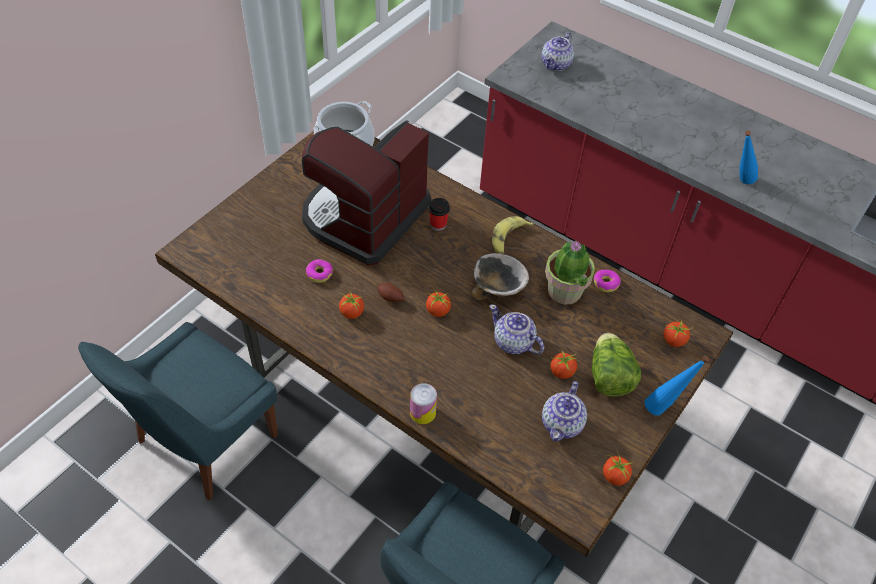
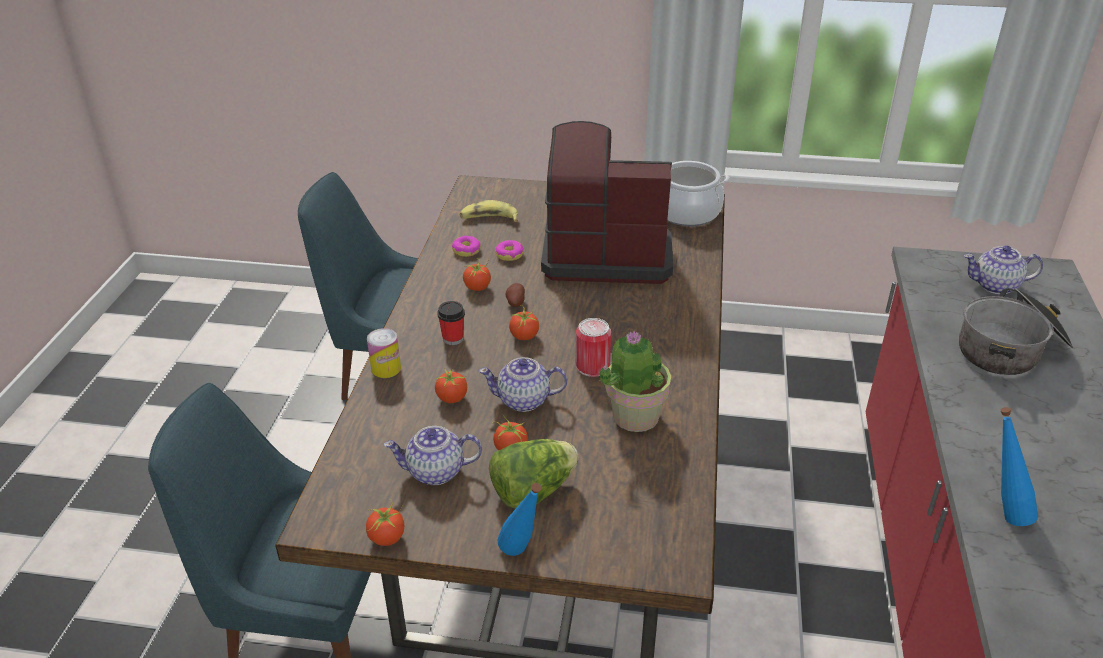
camera: 65 degrees right, 15 degrees down
cup [429,198,450,231] -> cup moved to [437,301,465,345]
bowl [471,253,529,300] -> can [576,318,611,377]
teapot [489,304,544,355] -> teapot turned 105 degrees counterclockwise [479,357,567,412]
banana [492,216,534,254] -> banana moved to [460,200,518,222]
donut [594,270,621,292] -> donut moved to [452,236,481,257]
tomato [664,321,692,347] -> tomato moved to [434,368,467,403]
none -> cooking pot [959,288,1073,375]

